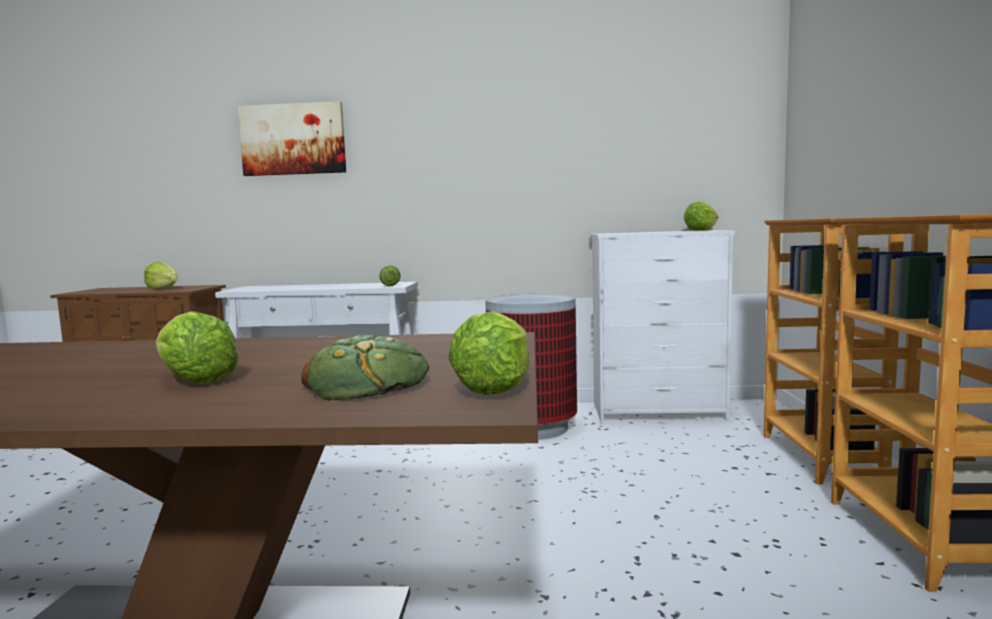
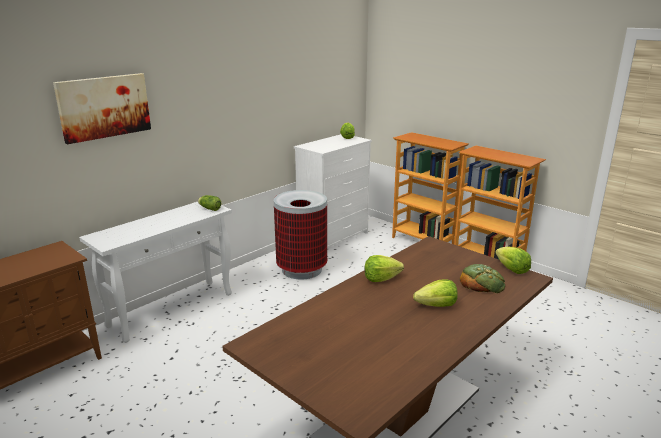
camera: 50 degrees left, 15 degrees up
lettuce [144,262,177,290] -> lettuce moved to [364,255,404,282]

